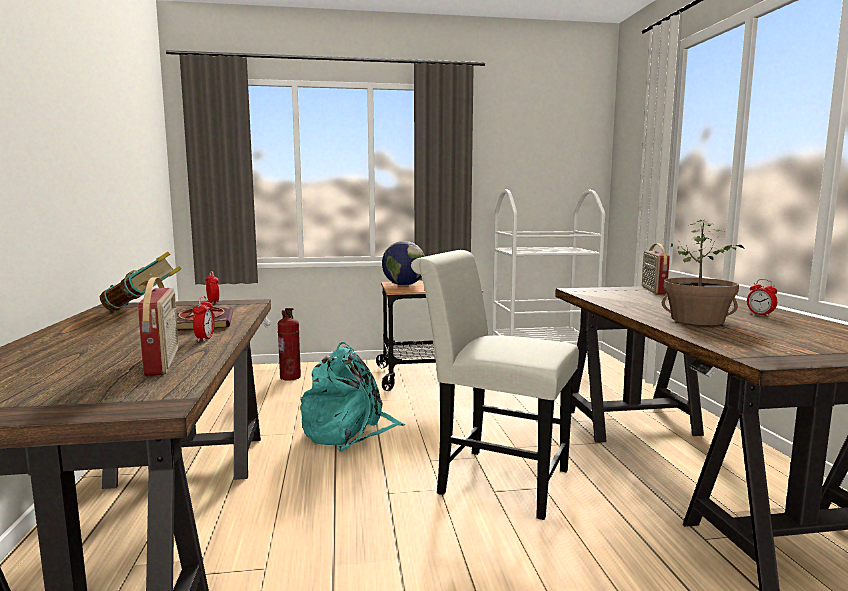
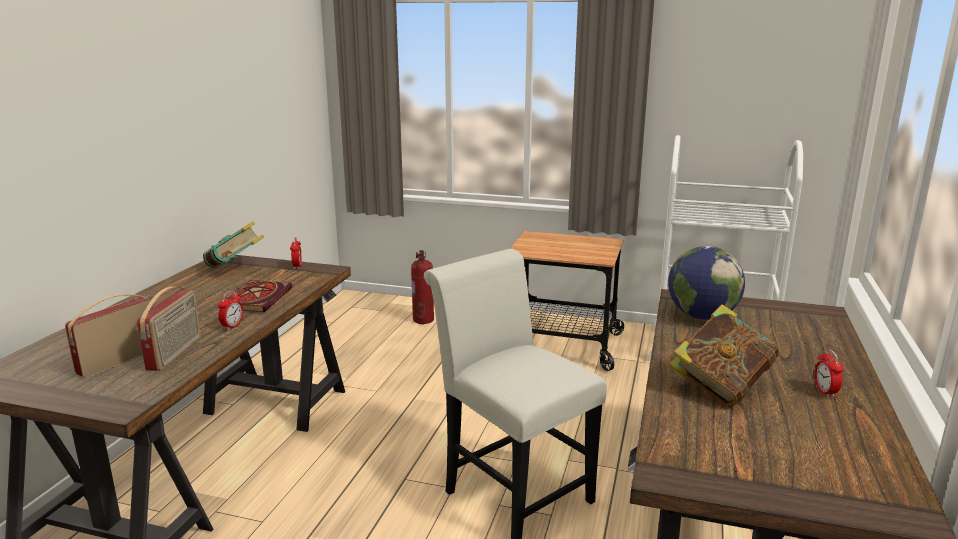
camera: 25 degrees right, 10 degrees up
turquoise backpack [300,342,405,452] -> none
globe [382,241,425,286] -> globe moved to [668,246,745,320]
radio [642,244,670,295] -> radio moved to [65,294,153,378]
potted plant [662,220,744,325] -> book [669,304,779,406]

